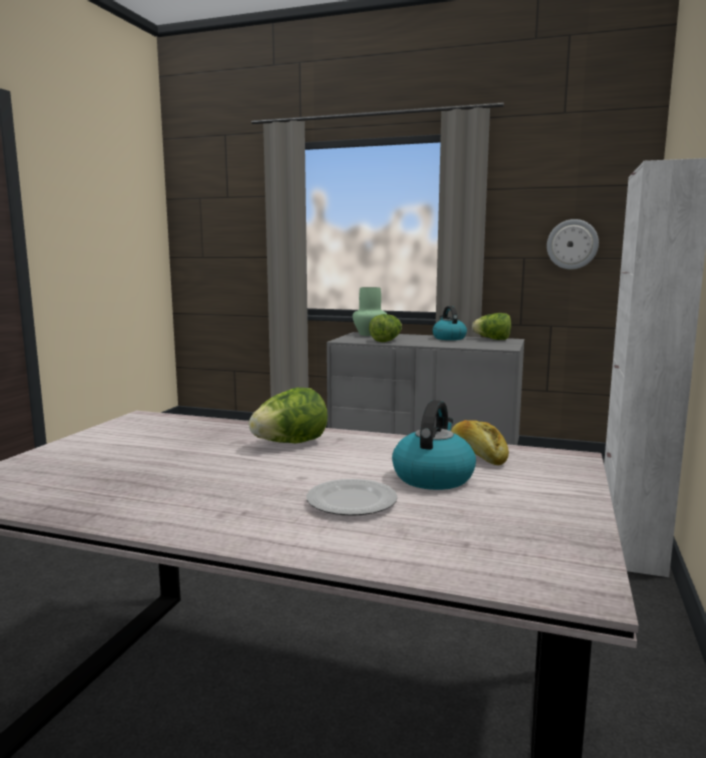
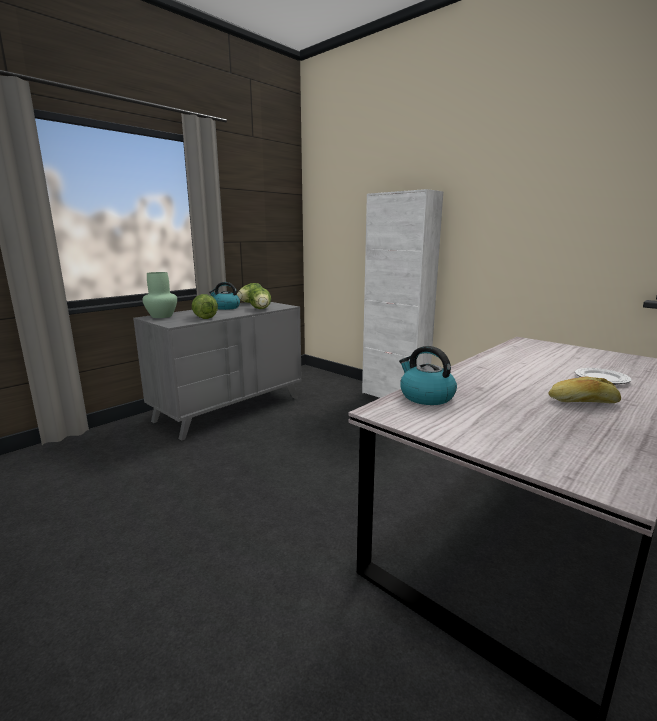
camera: 65 degrees left, 5 degrees up
lettuce [249,387,328,443] -> lettuce moved to [249,287,271,309]
kettle [392,400,476,490] -> kettle moved to [399,346,457,405]
bread [451,420,509,465] -> bread moved to [549,377,621,403]
wall clock [547,219,599,270] -> none

